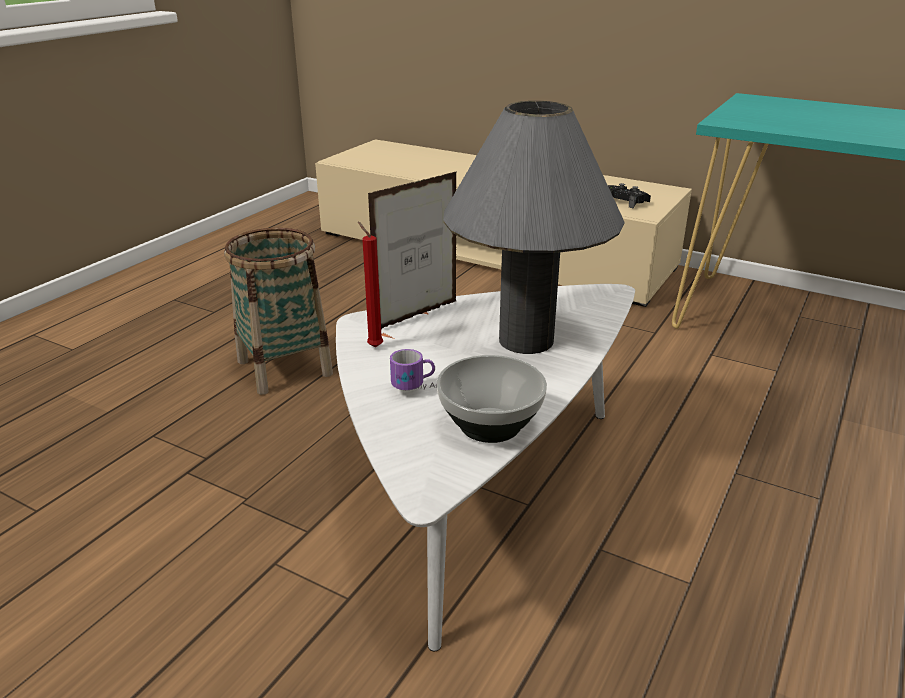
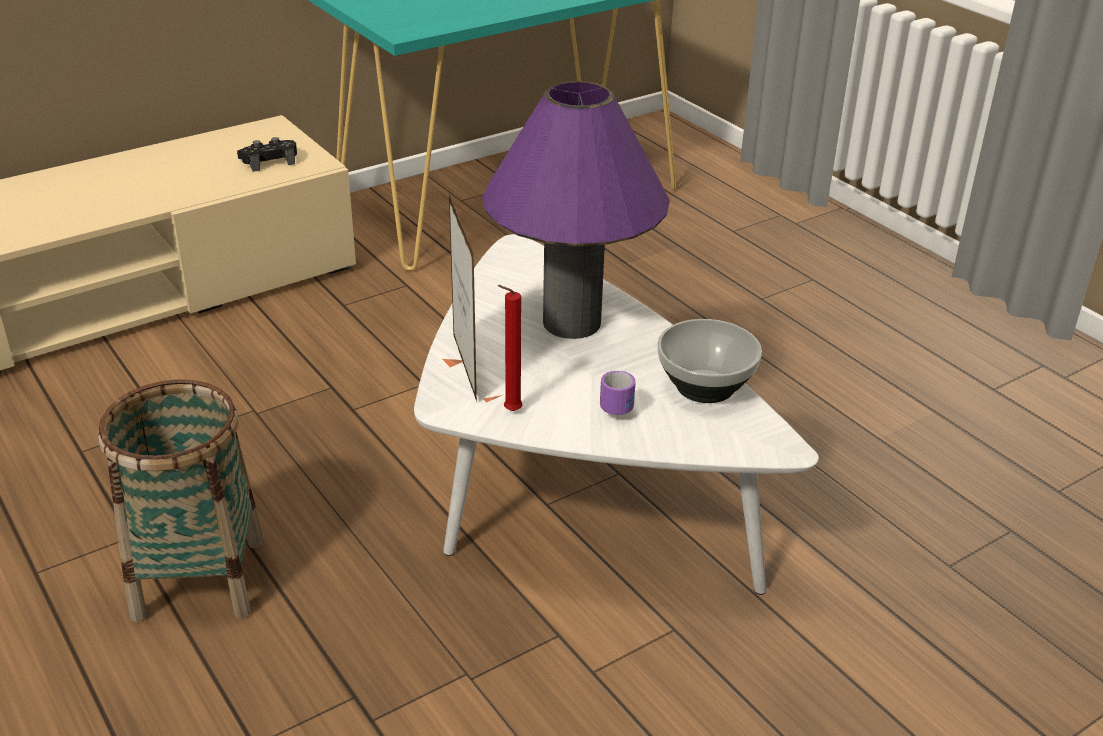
camera: 65 degrees left, 5 degrees up
grey table lamp [443,101,625,354] -> purple table lamp [482,81,670,339]

